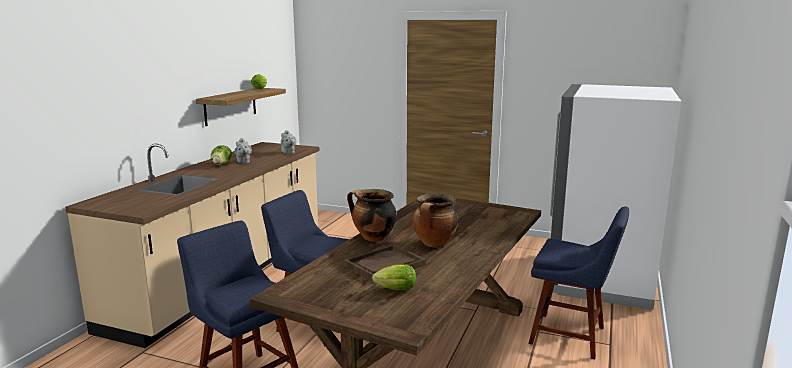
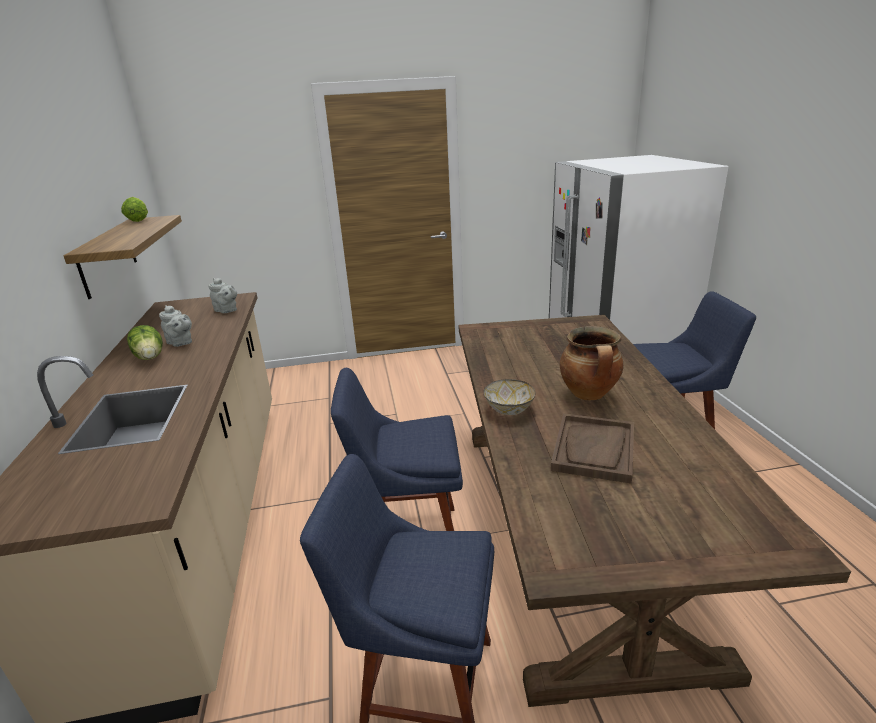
camera: 30 degrees left, 10 degrees up
cooking pot [347,189,397,241] -> bowl [484,379,535,415]
lettuce [372,264,416,290] -> none

